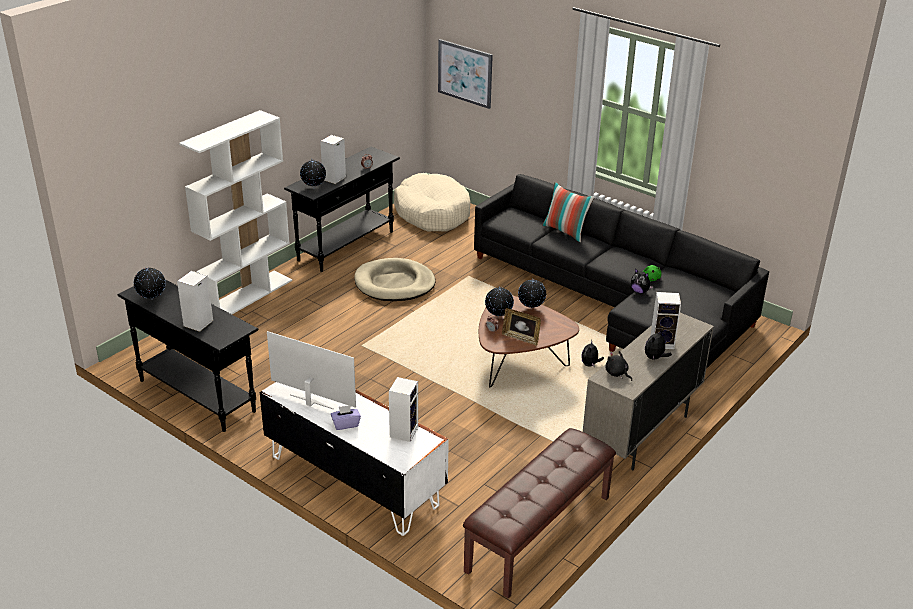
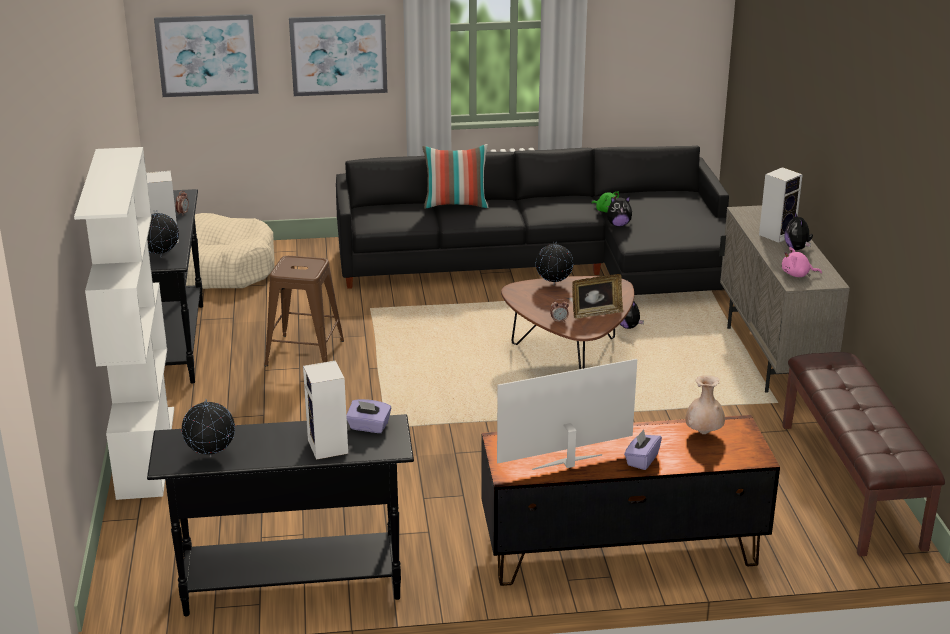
camera: 45 degrees left, 5 degrees down
white tv stand [260,382,449,536] -> brown tv stand [481,415,780,586]
beige dog bed [354,258,435,301] -> brown stool [265,256,344,366]
speaker [389,377,418,442] -> beige vase [685,375,725,434]
globe [485,288,514,316] -> none
black plush toy [606,351,632,381] -> pink plush toy [782,247,822,277]
none -> picture [289,14,387,96]
none -> purple tissue box [346,399,391,433]

